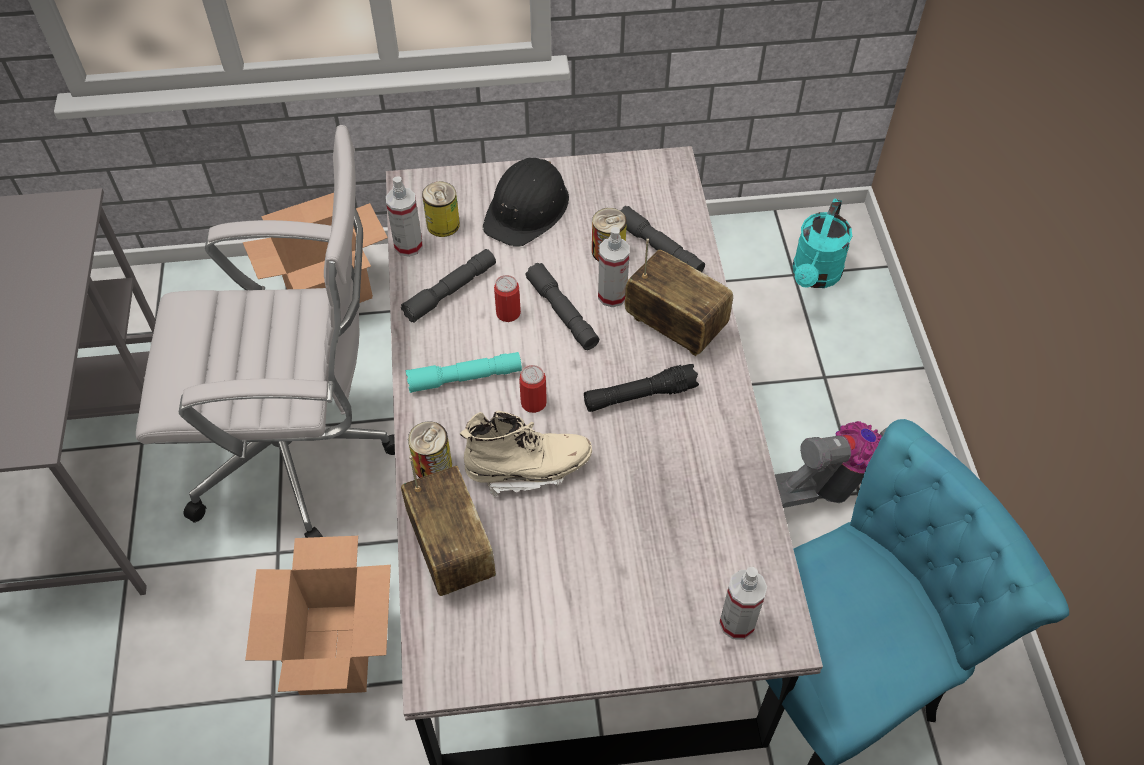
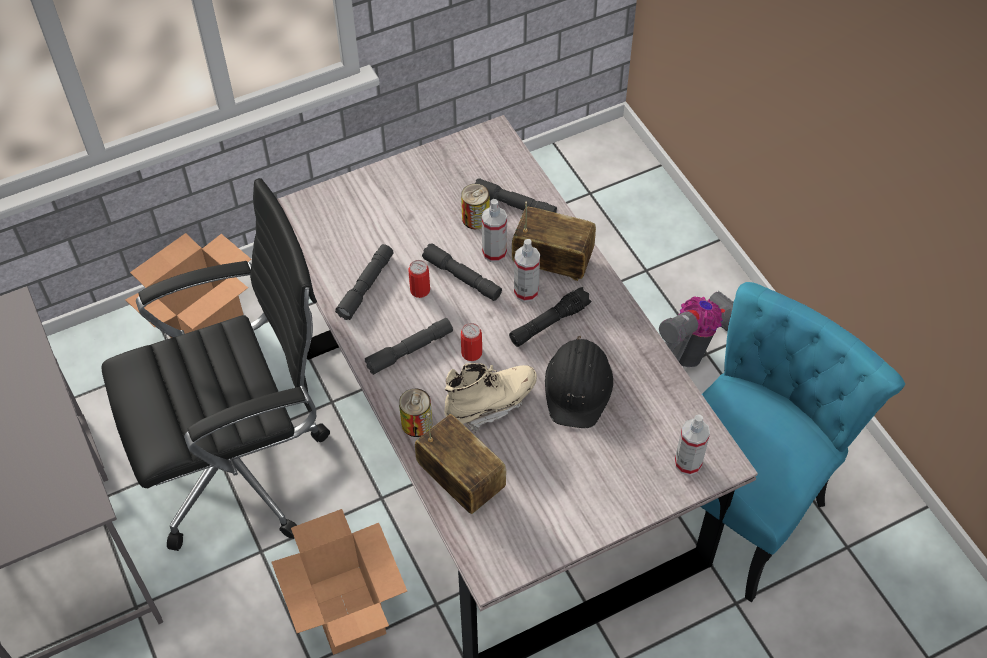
camera: 20 degrees left, 0 degrees up
white office chair [136,125,395,538] -> black office chair [102,178,330,551]
spray bottle [386,176,423,257] -> spray bottle moved to [514,239,540,302]
turquoise flashlight [406,352,522,393] -> grey flashlight [365,318,453,375]
can [422,182,460,237] -> none
black hard hat [483,158,569,247] -> black hard hat moved to [545,335,613,428]
turquoise watering can [793,199,852,288] -> none

